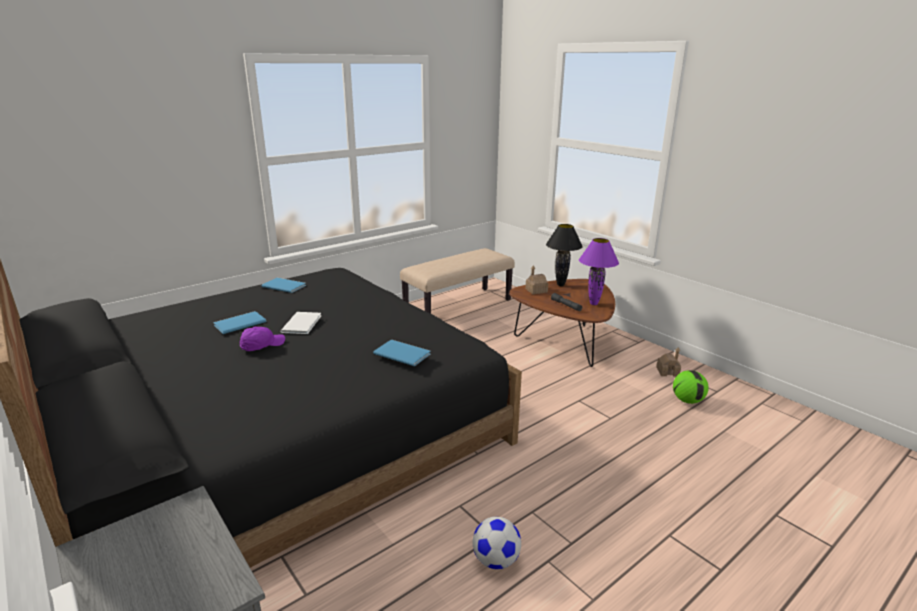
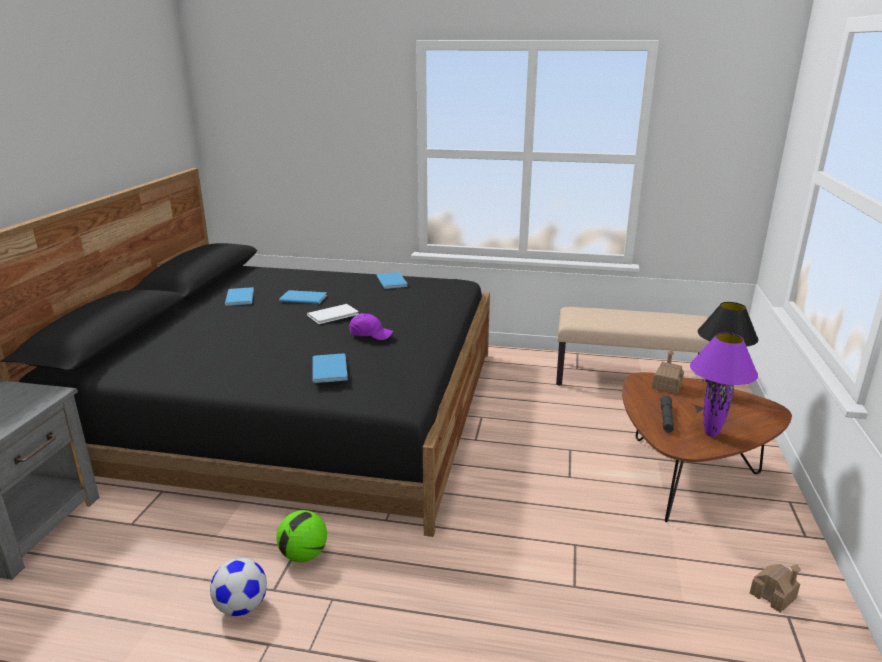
camera: 50 degrees right, 0 degrees up
purple cap [239,327,285,351] -> purple cap moved to [349,313,393,340]
football [673,370,709,404] -> football moved to [276,510,327,562]
none -> blue book [225,287,254,306]

